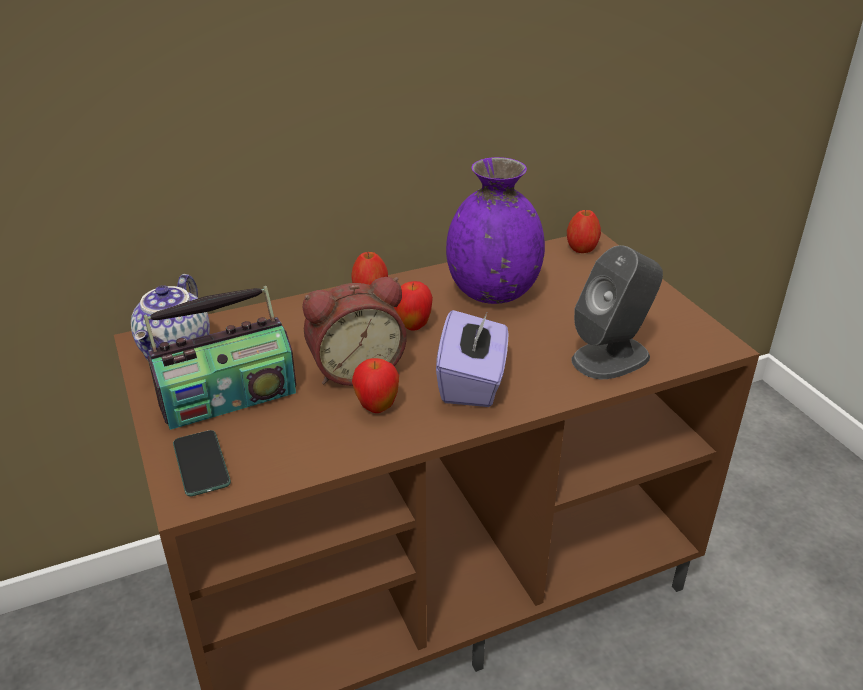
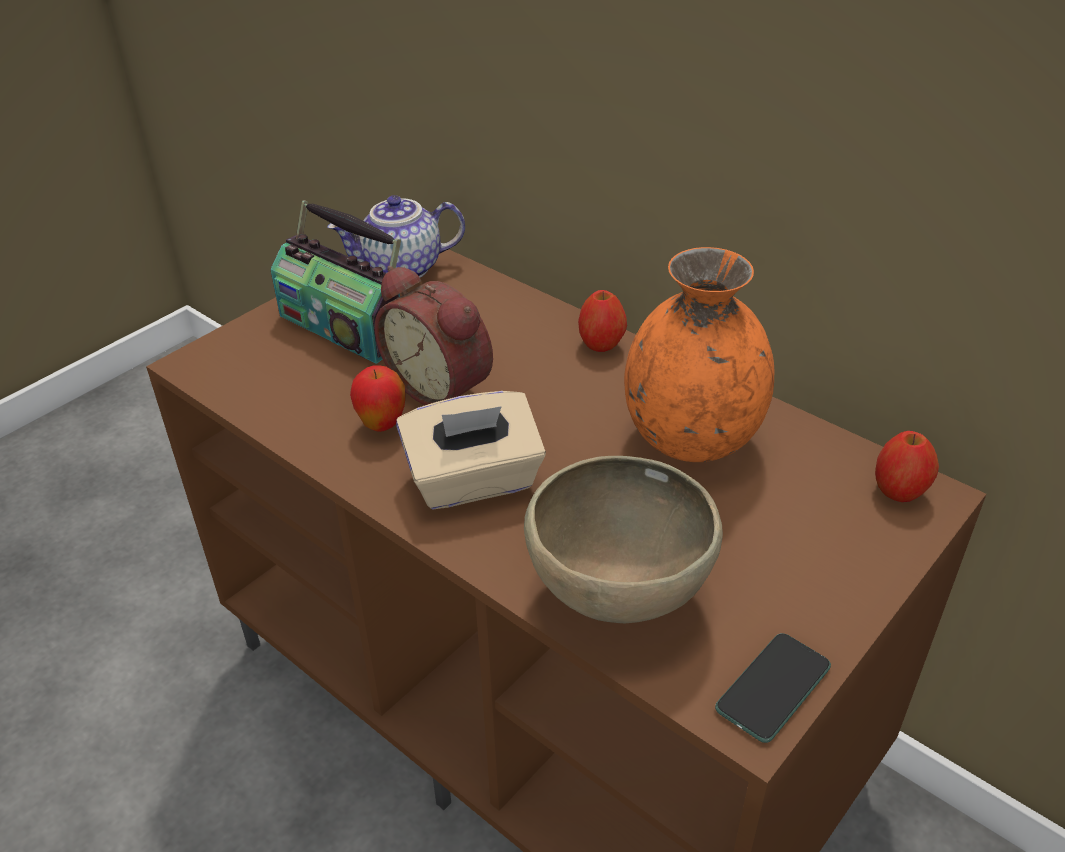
camera: 65 degrees right, 5 degrees up
phone [173,430,231,497] -> phone moved to [715,633,831,743]
apple [394,281,433,331] -> none
purple tissue box [436,309,508,407] -> beige tissue box [396,391,546,509]
purple vase [446,157,545,304] -> orange vase [624,247,774,462]
grey speaker [571,245,663,379] -> brown bowl [524,456,723,623]

